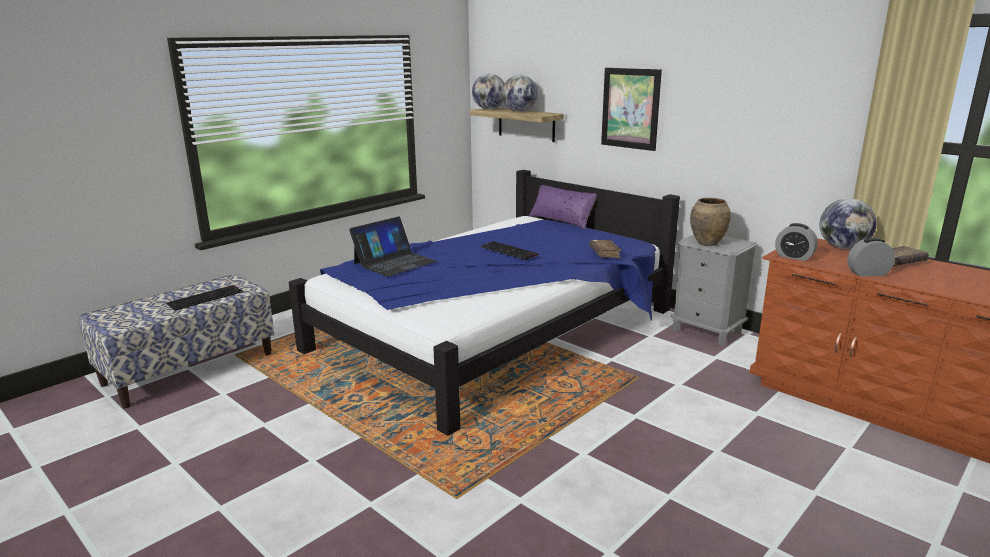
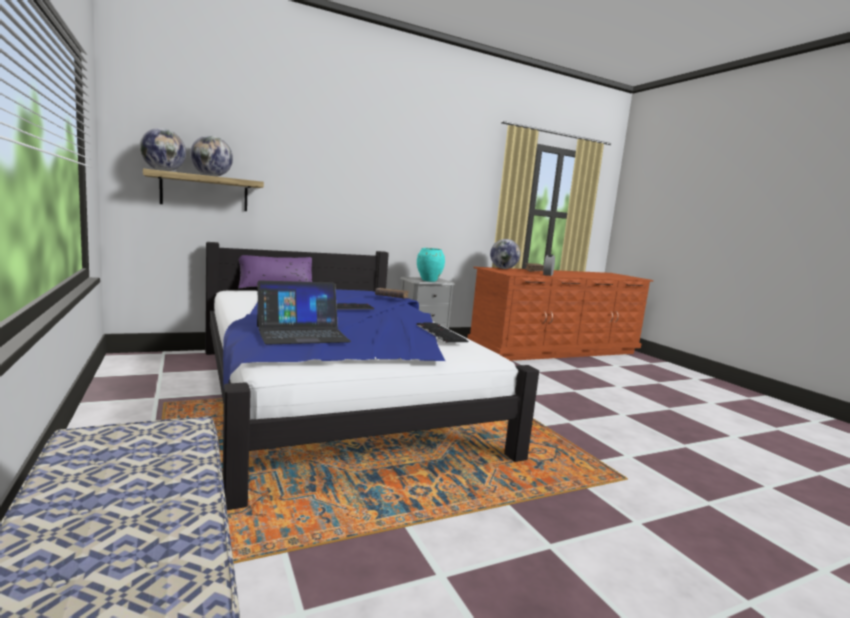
camera: 70 degrees left, 10 degrees down
keyboard [166,285,243,311] -> keyboard moved to [417,322,468,343]
laptop [349,216,436,277] -> laptop turned 90 degrees clockwise [257,280,351,345]
picture [601,68,662,151] -> none
brown vase [690,198,731,246] -> turquoise vase [417,248,445,282]
alarm clock [775,223,818,261] -> none

